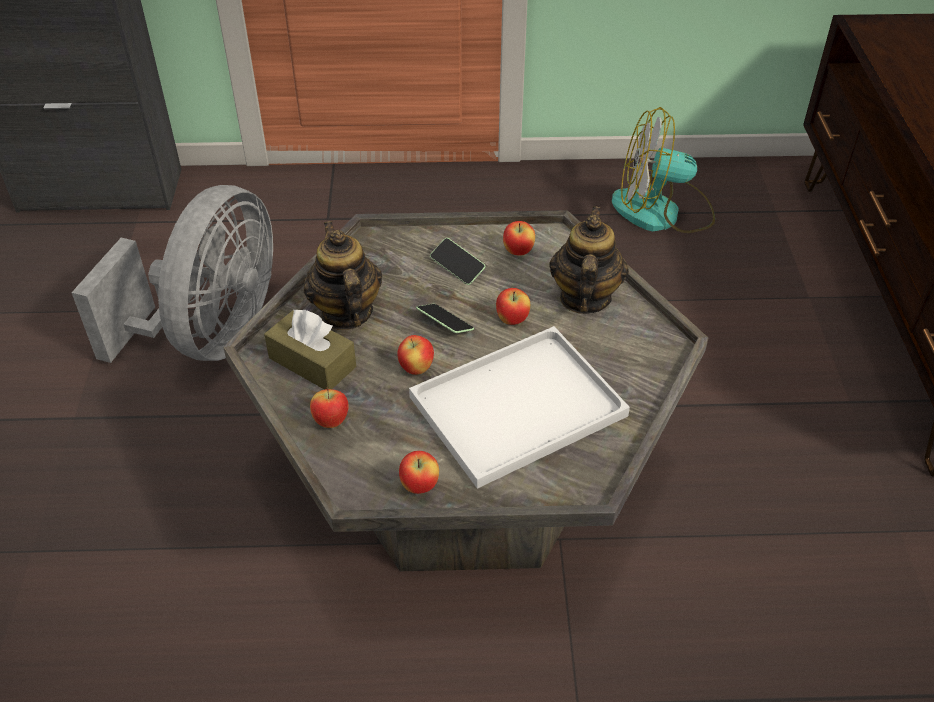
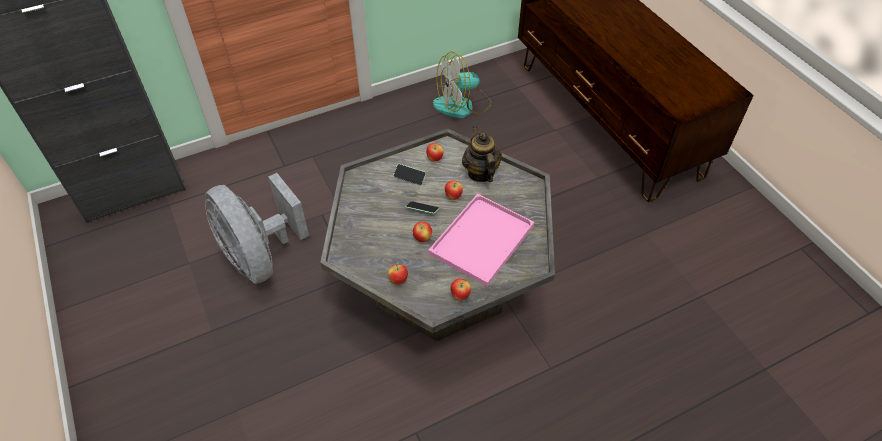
camera: 25 degrees left, 5 degrees up
grey fan [72,185,273,363] -> grey fan turned 150 degrees clockwise [205,173,309,284]
brown tissue box [264,310,356,390] -> none
teapot [304,221,382,330] -> none
white tray [409,326,630,489] -> pink tray [428,194,534,286]

